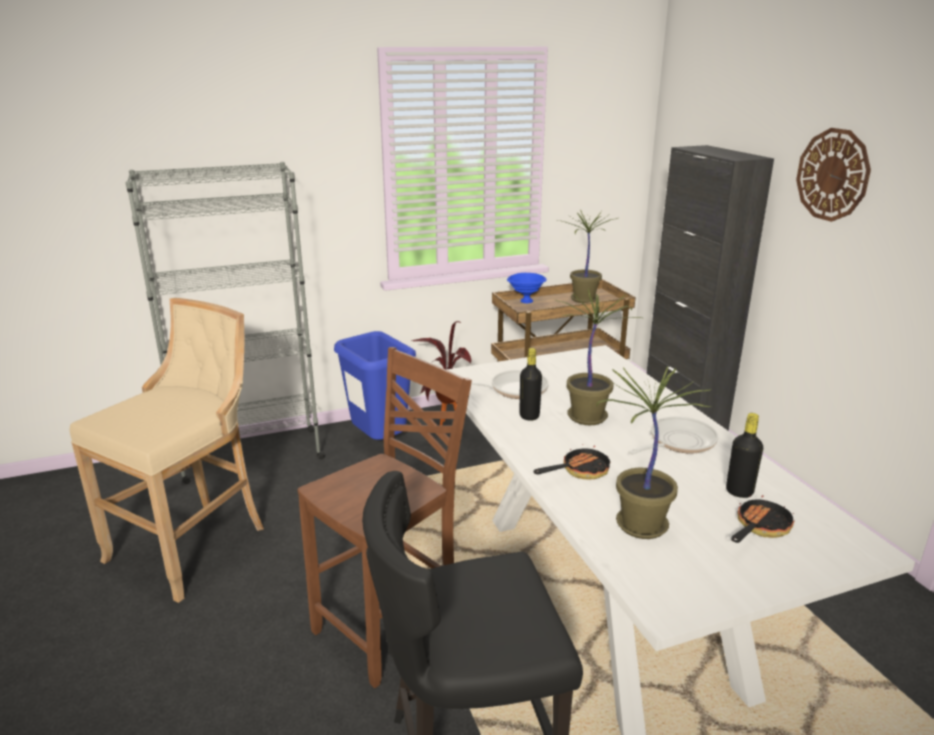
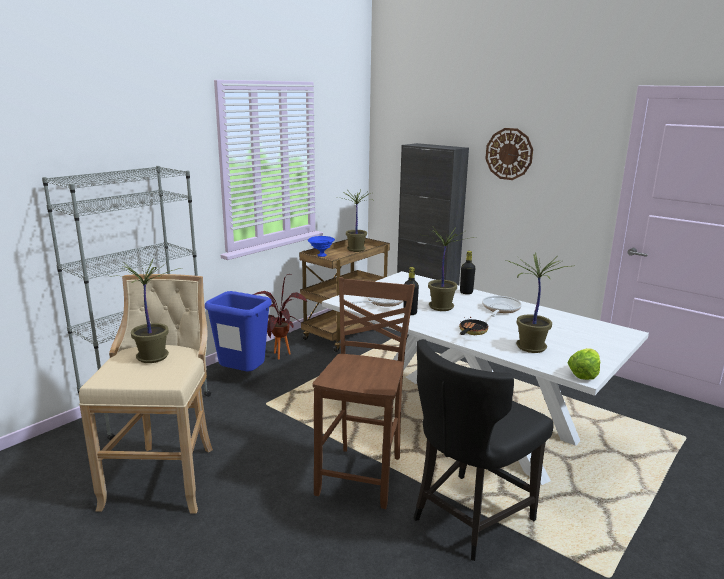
camera: 30 degrees left, 5 degrees down
black bottle [726,413,763,498] -> black bottle moved to [460,251,475,294]
frying pan [731,495,795,543] -> none
none -> potted plant [120,259,181,363]
none -> lettuce [568,348,600,380]

